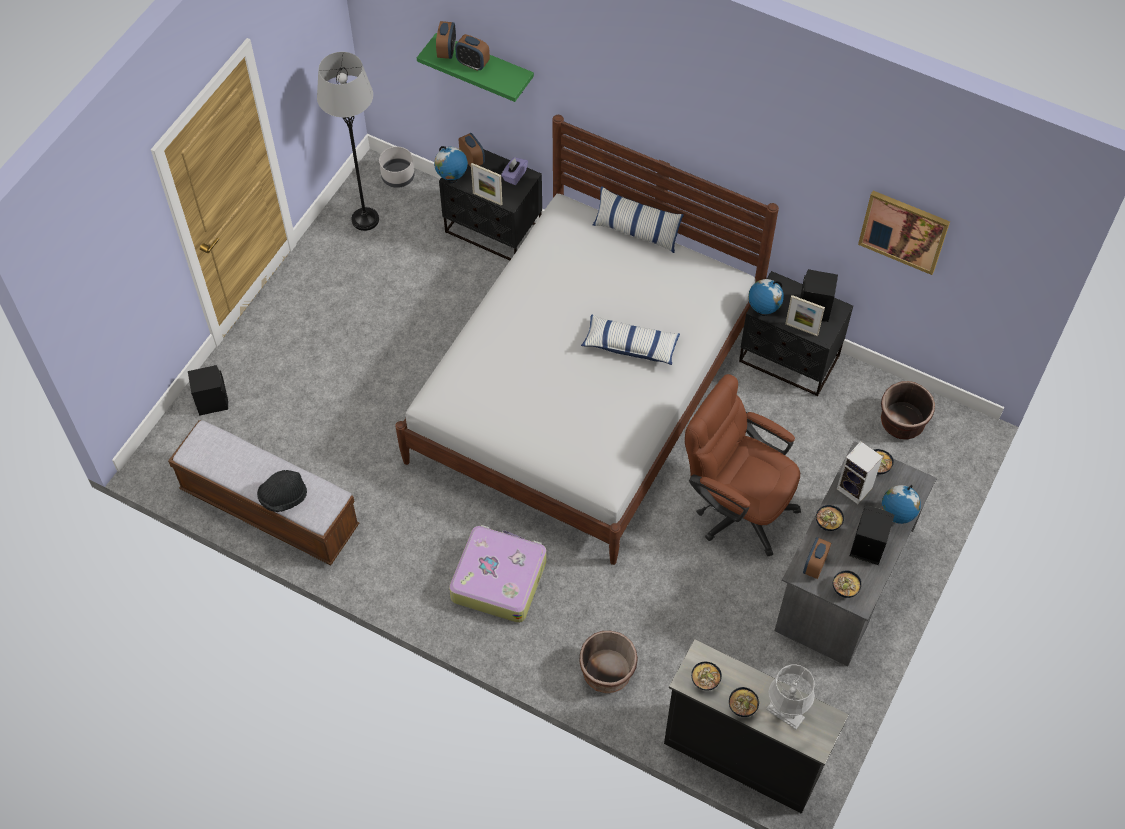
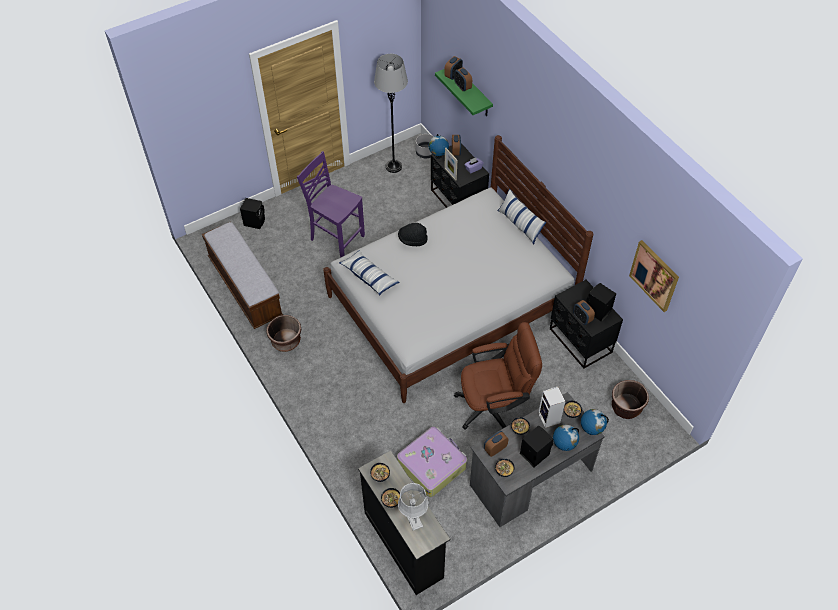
camera: 30 degrees right, 5 degrees down
black hat [257,470,307,512] -> black hat moved to [398,223,428,246]
suitcase [449,525,547,623] -> suitcase moved to [397,427,467,497]
brown planter [579,631,638,693] -> brown planter moved to [266,315,301,352]
pillow [581,315,680,365] -> pillow moved to [339,251,399,295]
brown office chair [685,374,801,557] -> brown office chair turned 105 degrees clockwise [454,322,542,429]
globe [748,279,784,316] -> globe moved to [581,409,609,435]
picture frame [785,295,825,336] -> alarm clock [573,300,595,325]
none -> purple chair [297,151,365,258]

